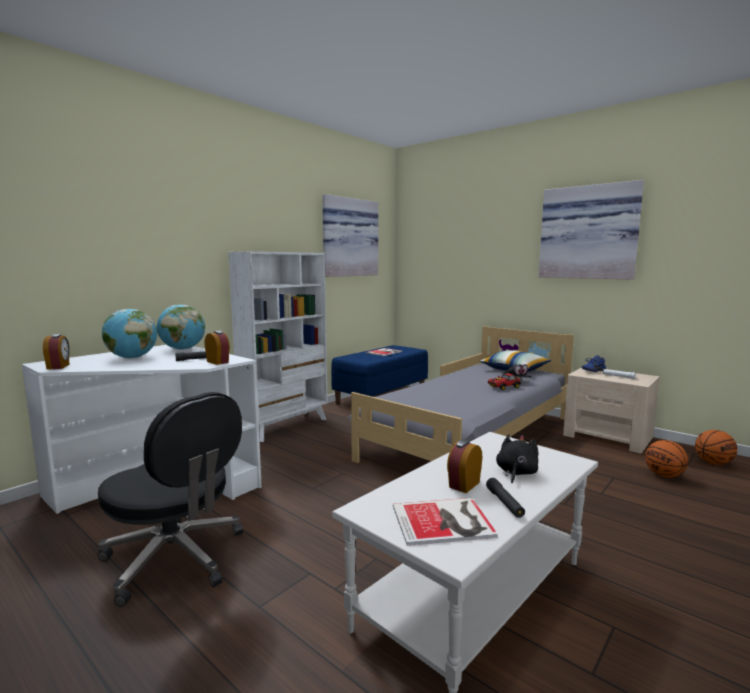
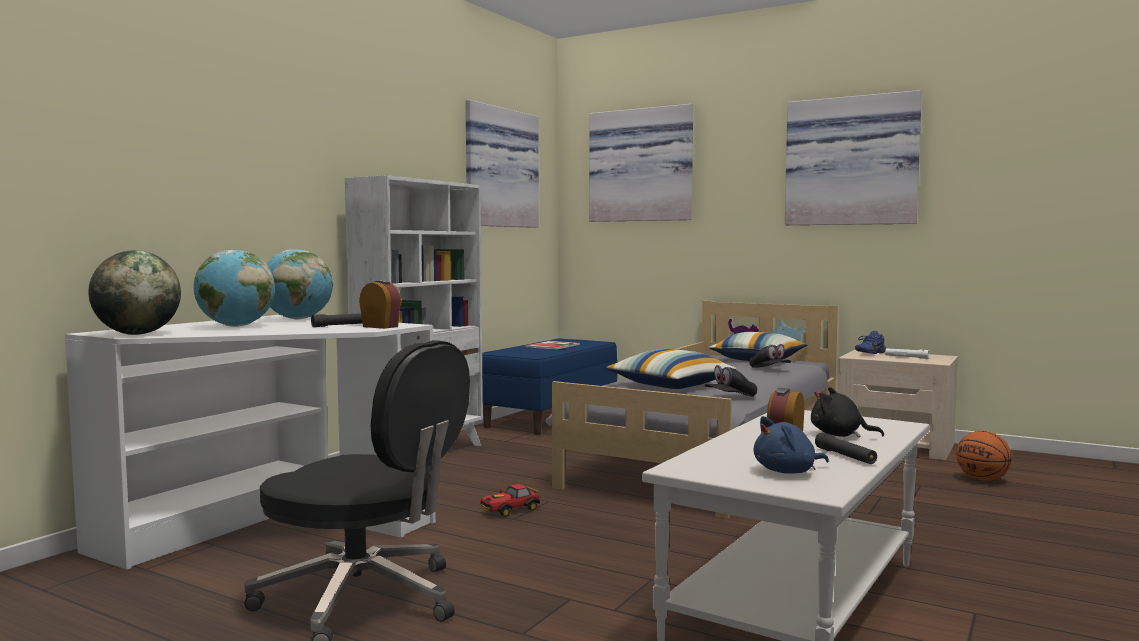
camera: 10 degrees left, 5 degrees down
alarm clock [43,334,70,370] -> globe [89,250,181,335]
book [393,498,498,546] -> blue plush toy [754,416,829,474]
toy car [488,373,521,390] -> toy car moved to [480,484,540,517]
black plush toy [496,434,538,483] -> black plush toy turned 75 degrees counterclockwise [811,387,884,438]
basketball [695,430,738,465] -> none
none -> picture [589,104,693,222]
none -> pillow [606,349,736,389]
none -> black cap [704,365,757,397]

